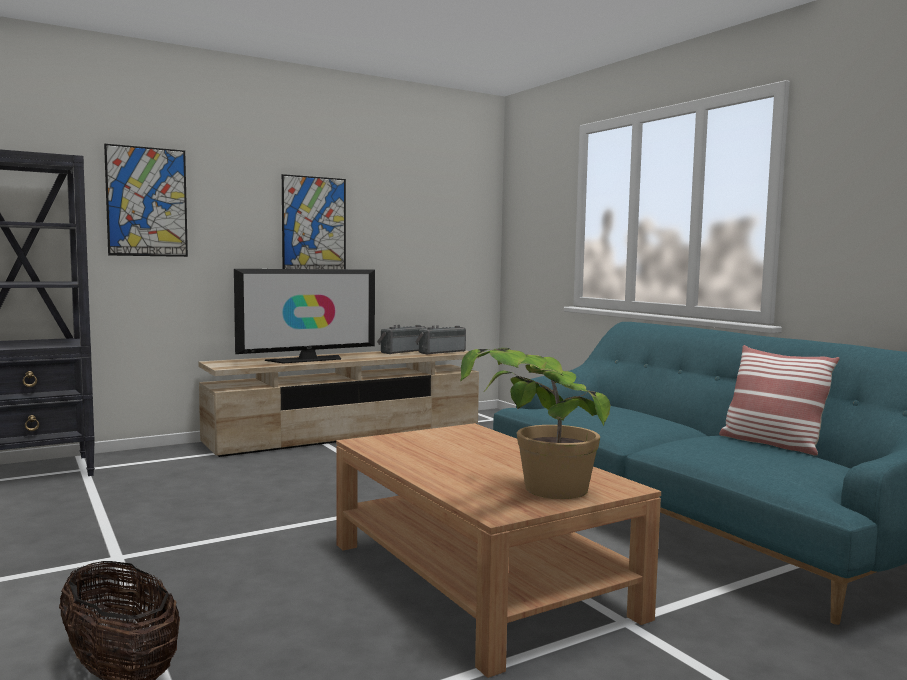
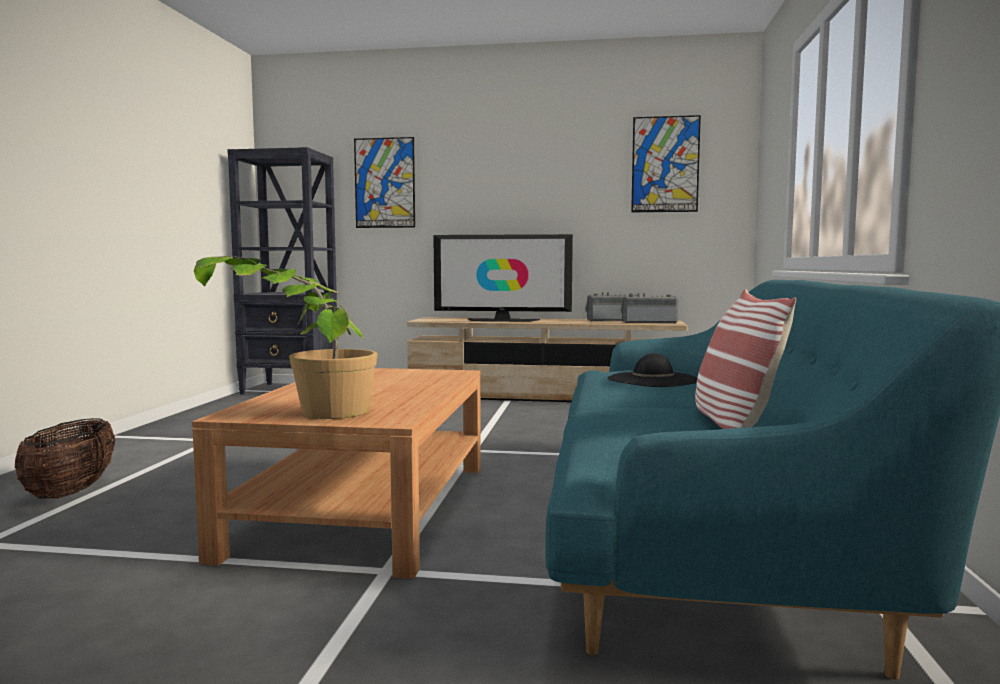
camera: 40 degrees right, 0 degrees up
picture [282,174,346,269] -> picture moved to [631,115,701,212]
none -> black hat [607,353,697,387]

